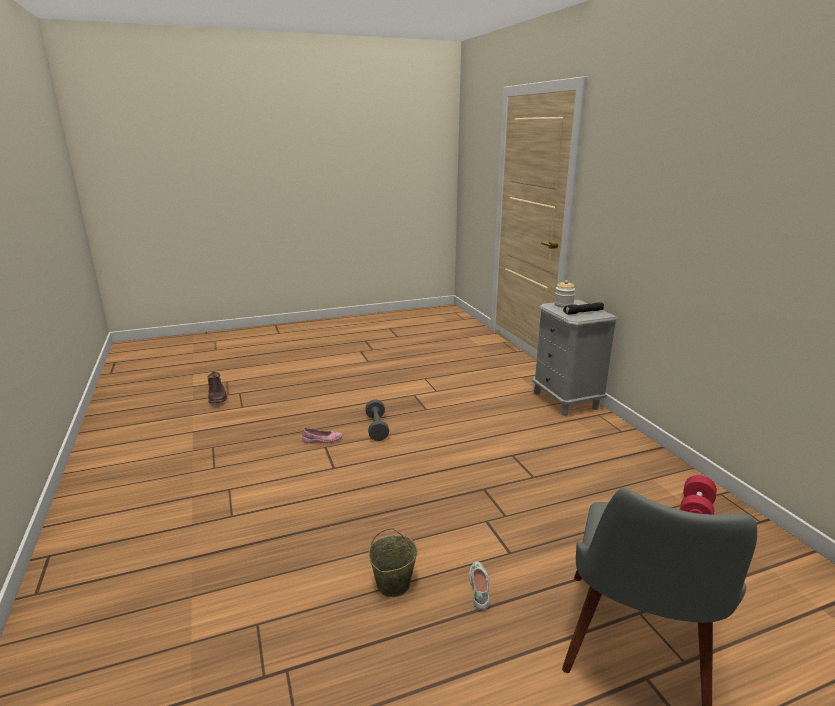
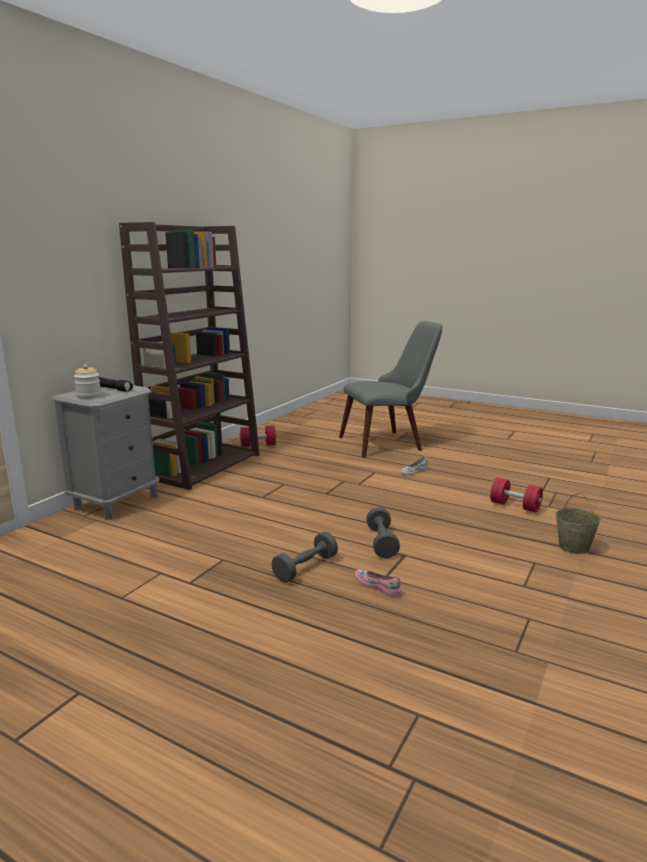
camera: 130 degrees left, 5 degrees down
brown boot [208,372,227,404] -> none
beige bucket [369,528,418,597] -> beige bucket moved to [555,493,601,554]
none -> brown bookcase [119,222,260,490]
none -> grey dumbbell [366,507,400,559]
none -> red dumbbell [490,478,543,513]

